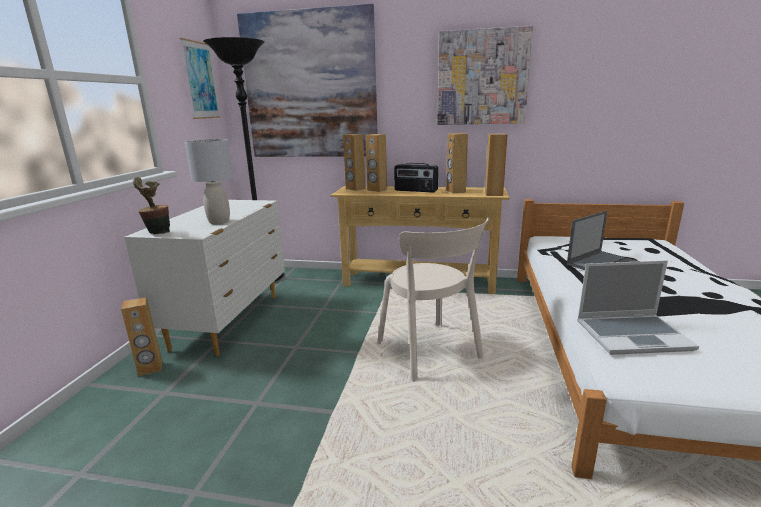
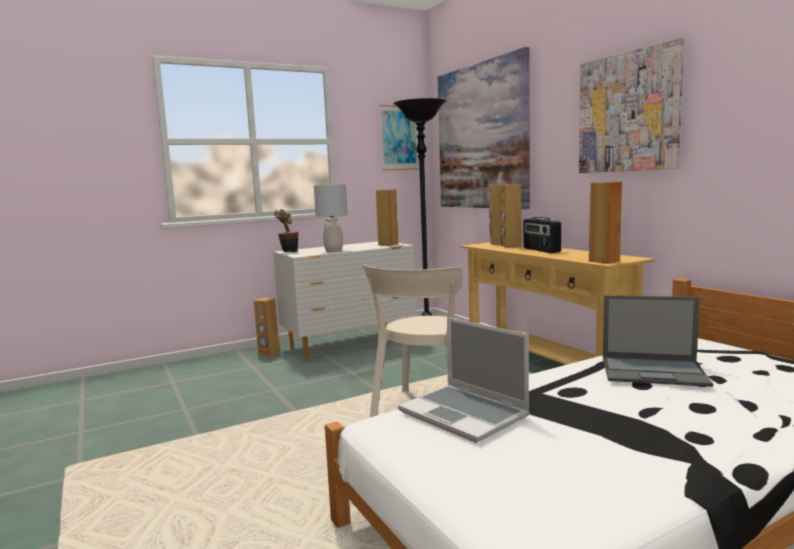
camera: 50 degrees right, 10 degrees down
brown speaker [446,133,468,193] -> brown speaker moved to [376,189,398,246]

